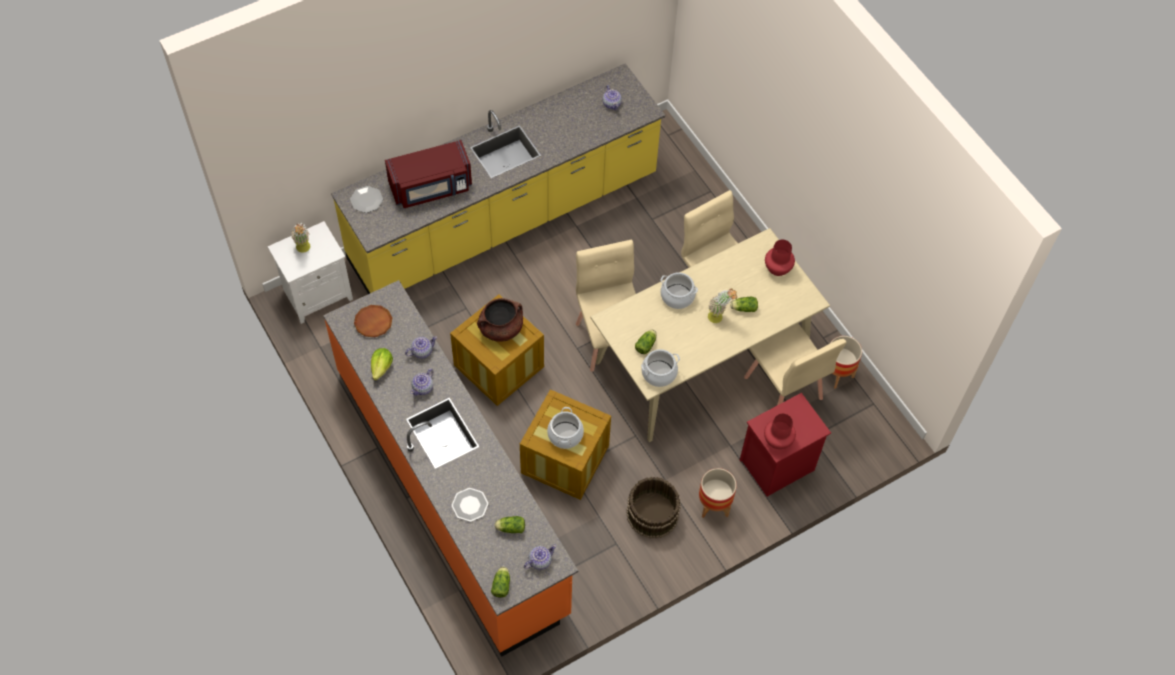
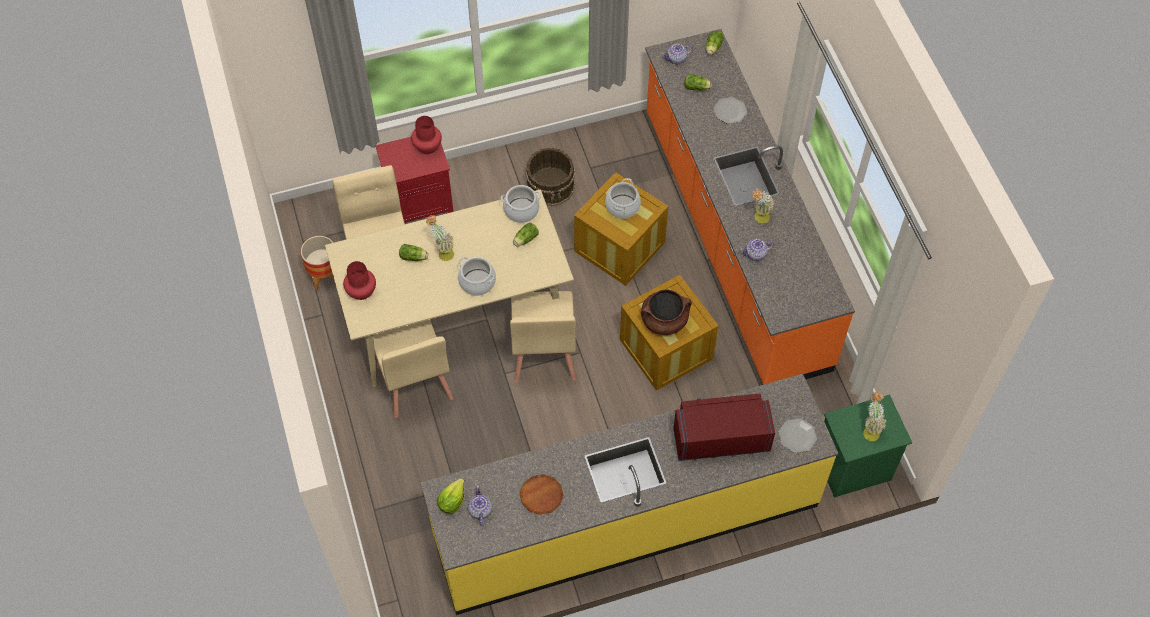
camera: 165 degrees left, 0 degrees up
white nightstand [267,221,353,324] -> green nightstand [824,395,912,498]
brown plate [354,305,392,337] -> brown plate moved to [520,474,563,515]
lettuce [371,348,393,380] -> lettuce moved to [437,478,464,514]
teapot [411,369,434,396] -> potted plant [752,188,774,223]
planter [699,468,737,518] -> none

